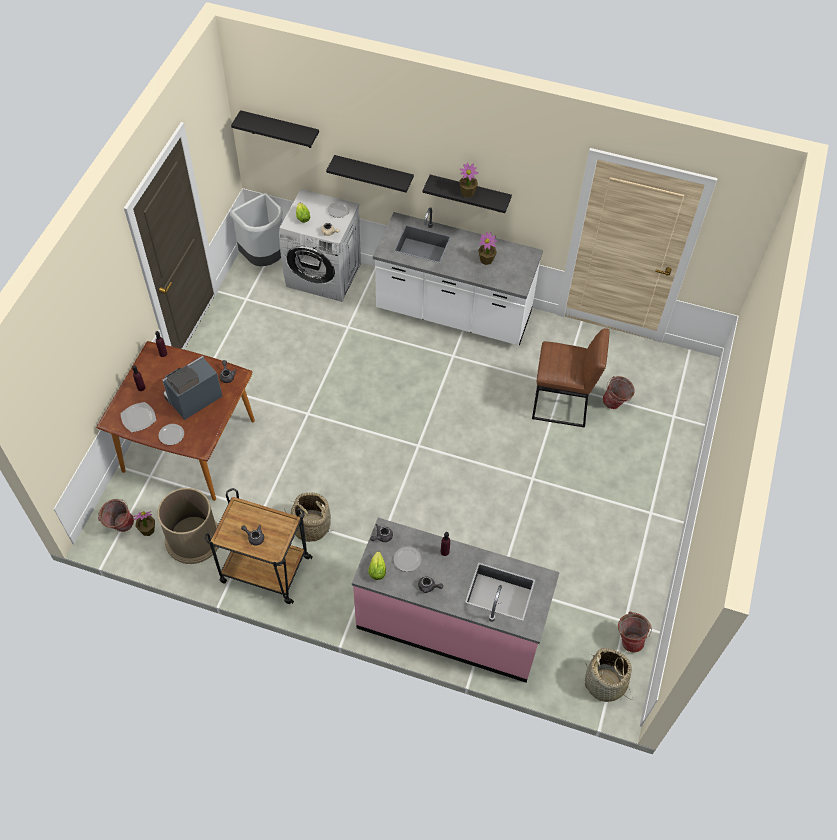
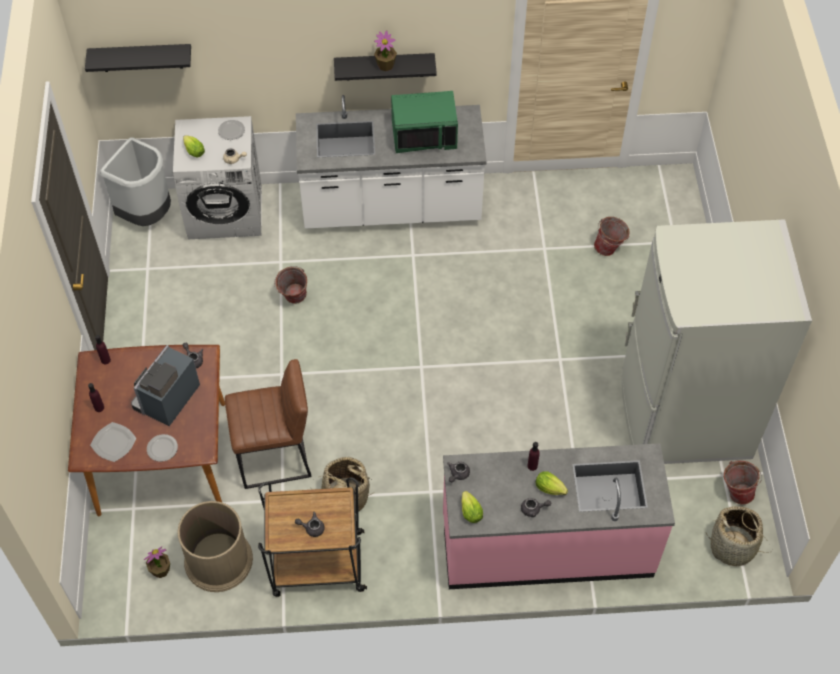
camera: 20 degrees left, 0 degrees up
bucket [98,499,134,532] -> bucket moved to [274,266,307,304]
black shelf [326,155,414,192] -> none
plate [394,546,421,572] -> none
potted plant [478,232,497,265] -> green microwave [391,91,458,153]
brown chair [532,328,609,427] -> brown chair moved to [225,359,312,489]
none -> lettuce [536,471,568,495]
none -> white fridge [621,219,812,464]

